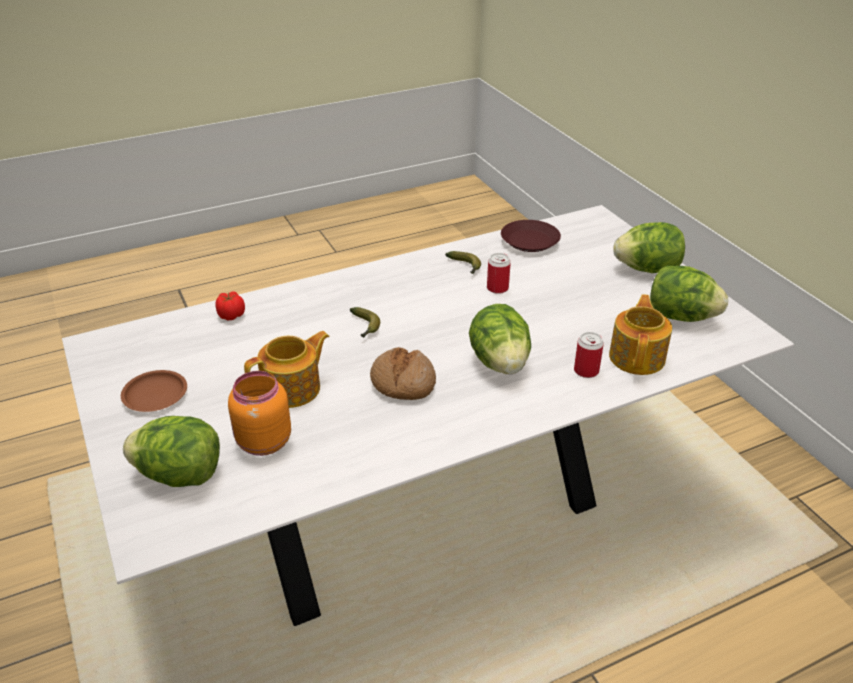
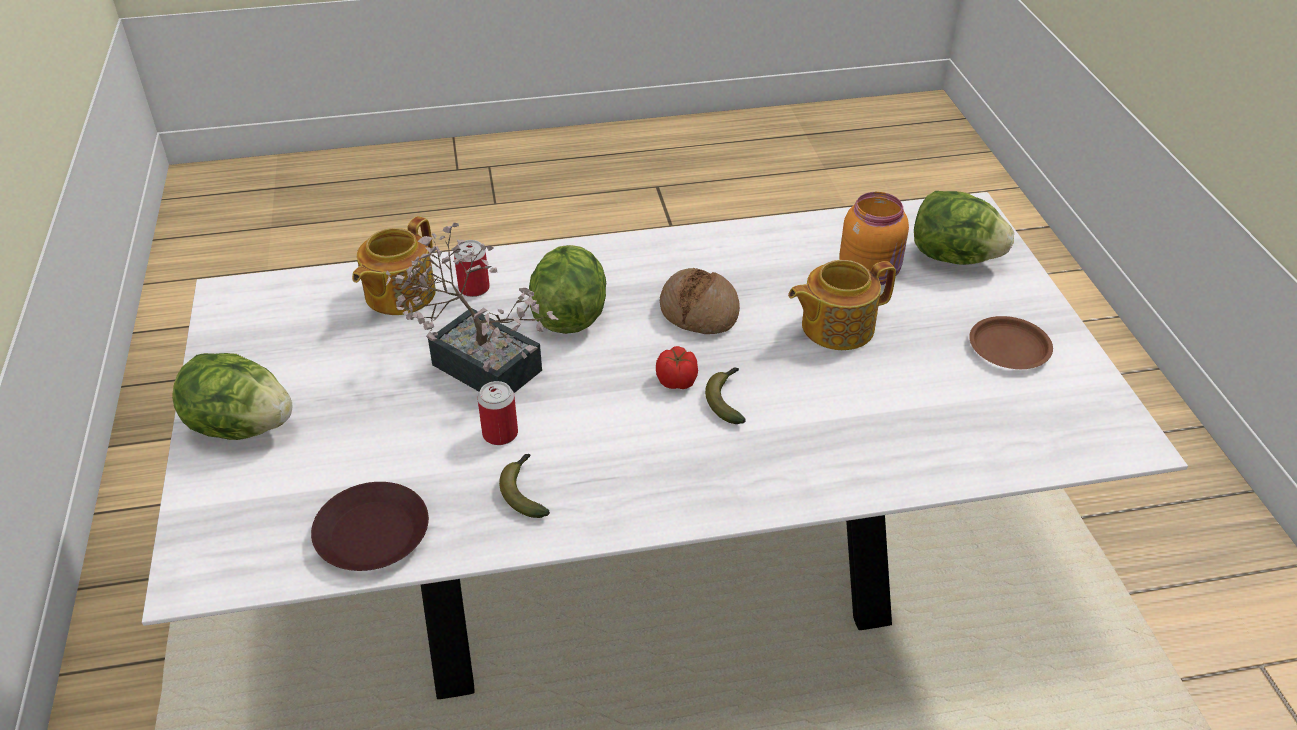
camera: 165 degrees left, 5 degrees up
tomato [215,292,245,320] -> tomato moved to [656,346,698,389]
lettuce [650,266,728,322] -> none
none -> potted plant [386,223,558,393]

